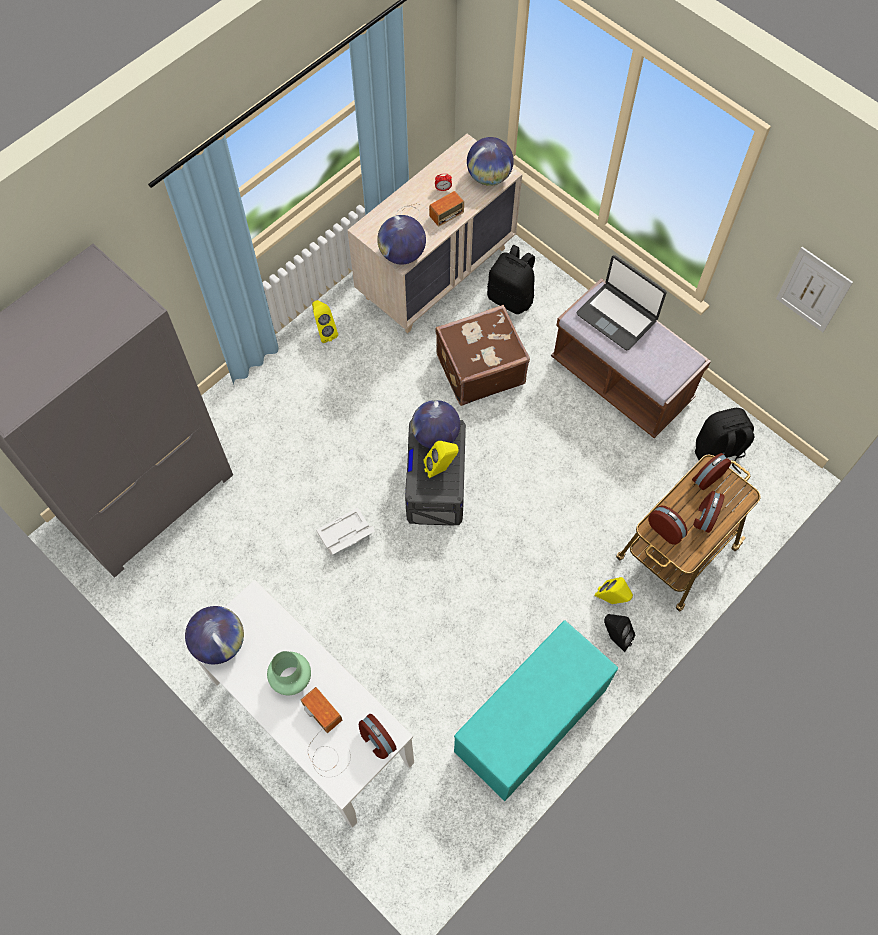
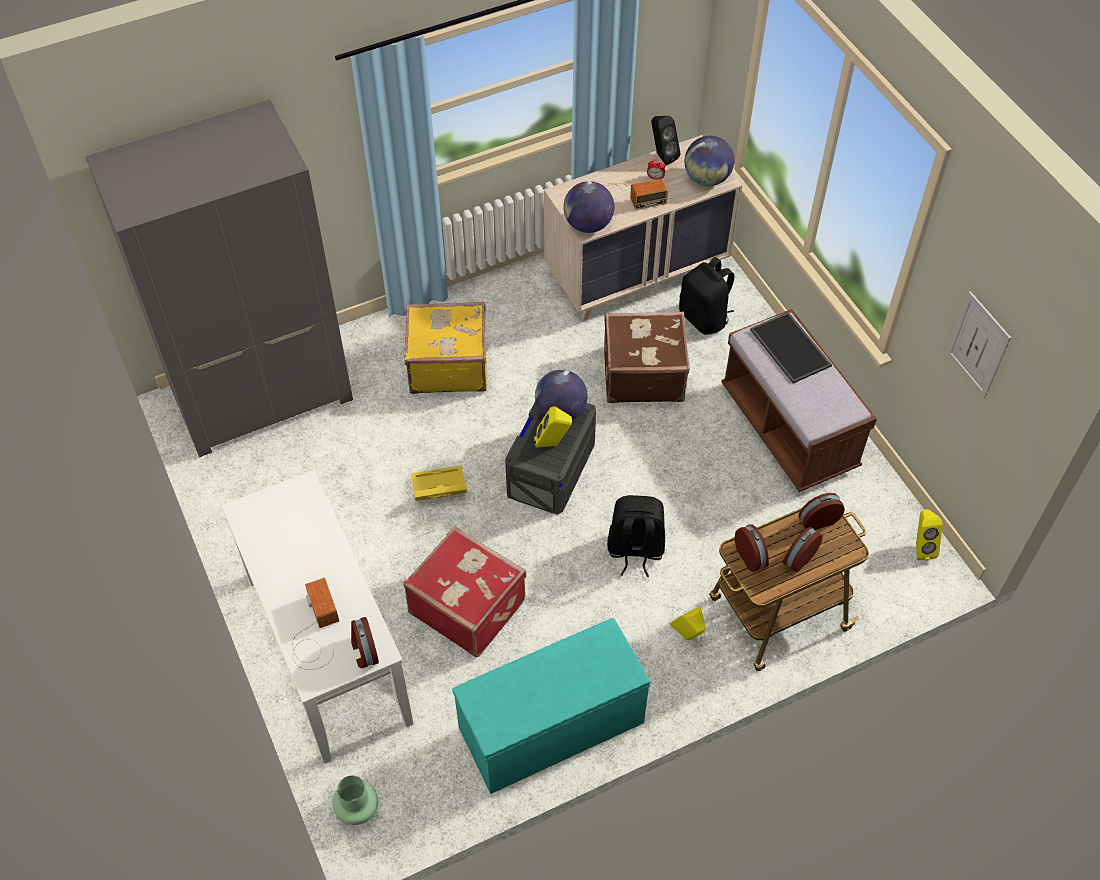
camera: 20 degrees right, 10 degrees down
globe [185,606,244,664] -> none
green vase [267,651,311,695] -> green vase moved to [333,776,378,825]
yellow speaker [312,300,338,343] -> yellow speaker moved to [916,509,943,561]
white storage box [316,508,375,555] -> yellow storage box [411,465,467,501]
laptop [577,255,667,351] -> tray [750,312,832,384]
black speaker [604,614,635,652] -> black speaker moved to [651,116,681,165]
black backpack [695,408,754,474] -> black backpack moved to [607,495,665,577]
none -> red suitcase [403,526,527,657]
none -> yellow suitcase [405,302,487,394]

